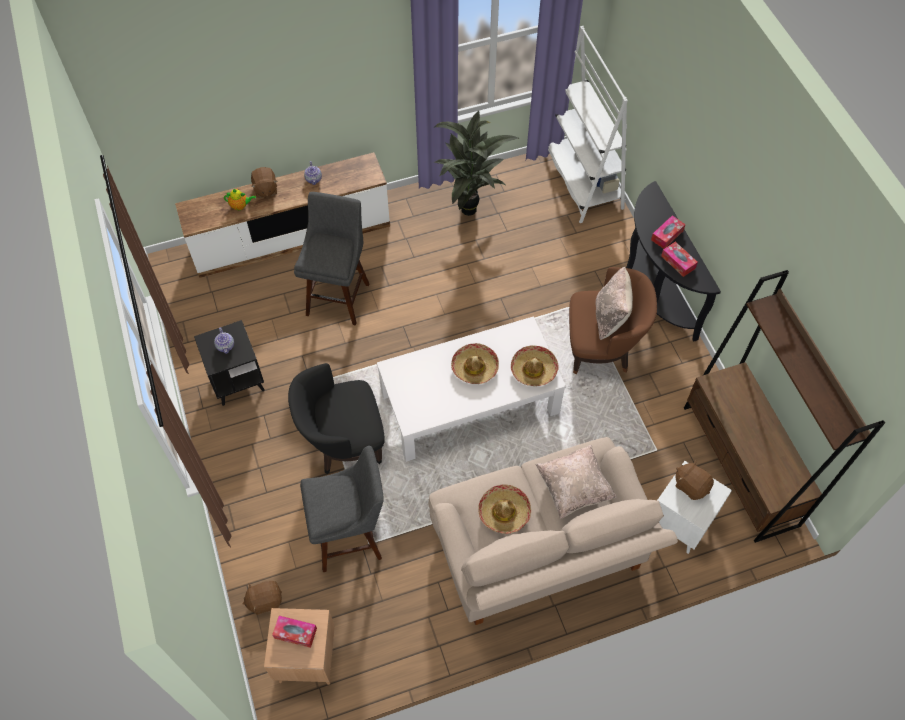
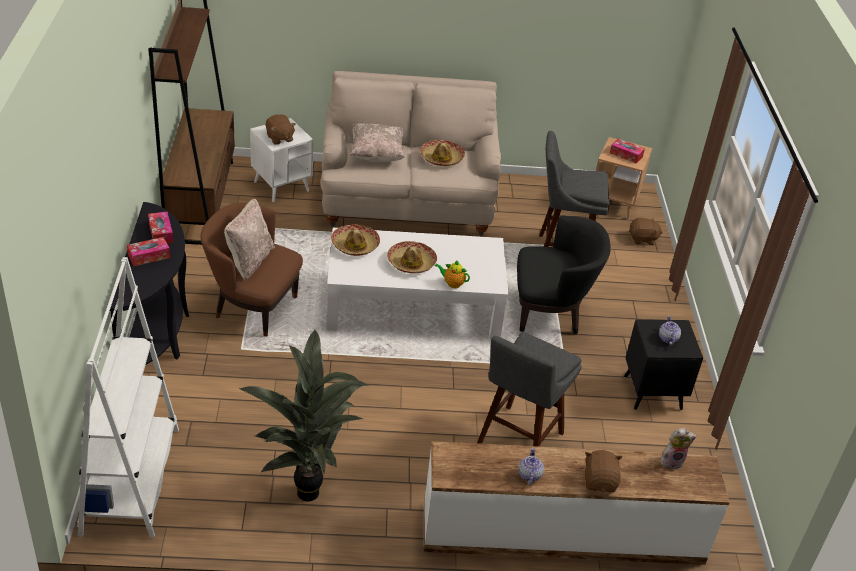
camera: 165 degrees left, 20 degrees down
teapot [224,189,256,210] -> teapot moved to [435,260,470,288]
none -> plush toy [660,428,697,469]

